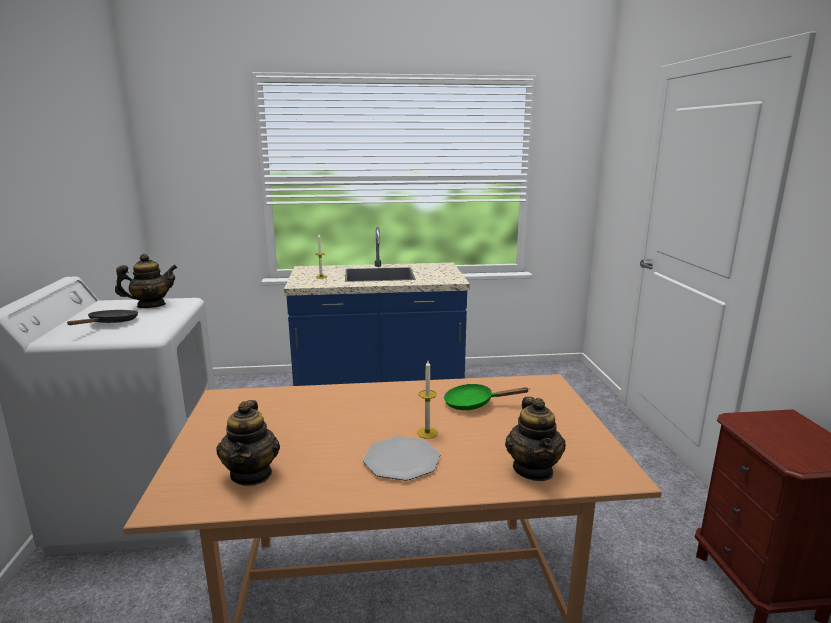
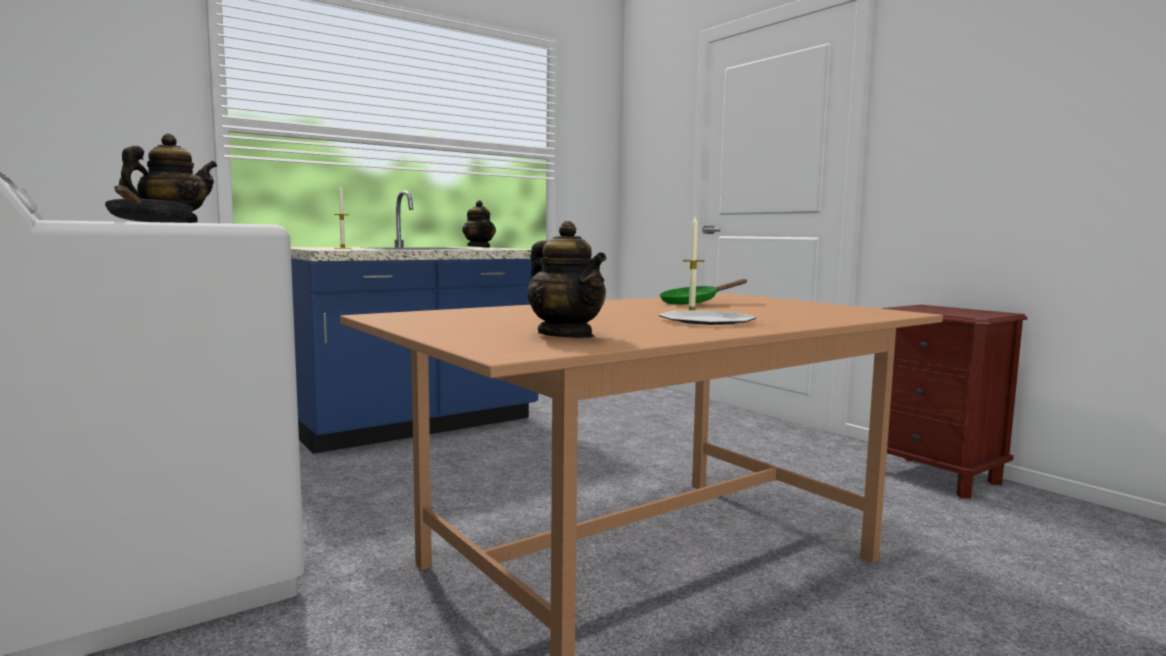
camera: 30 degrees left, 10 degrees down
teapot [505,397,566,481] -> teapot moved to [462,200,496,248]

